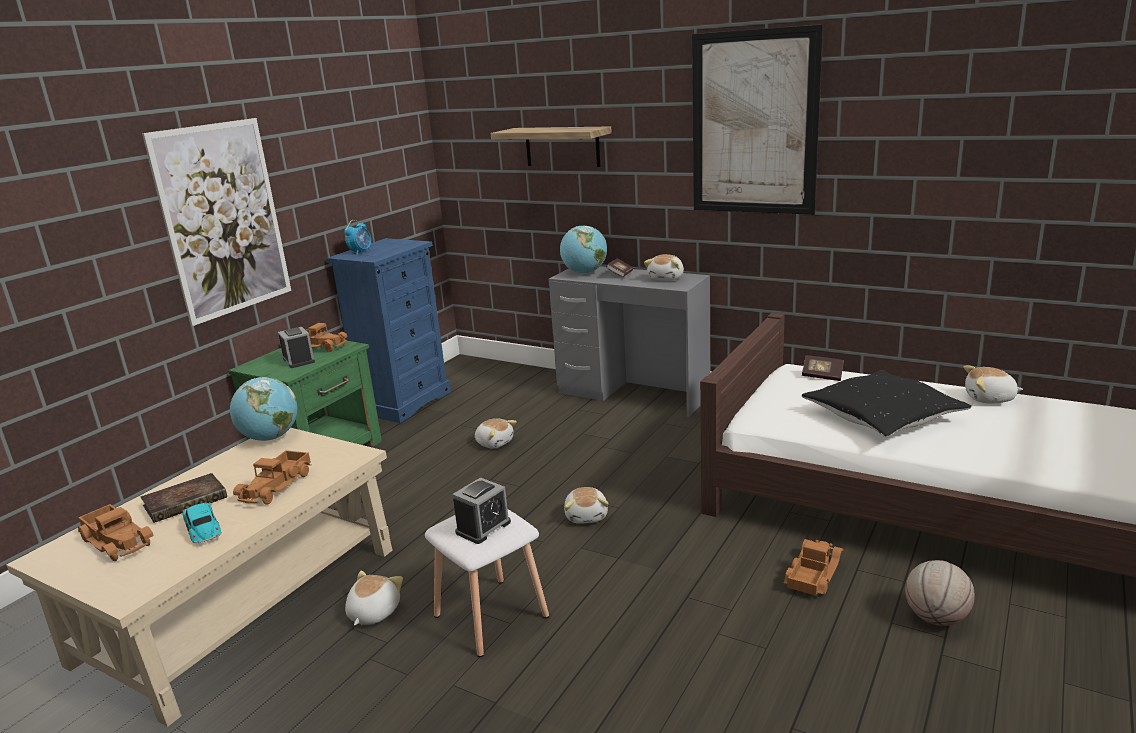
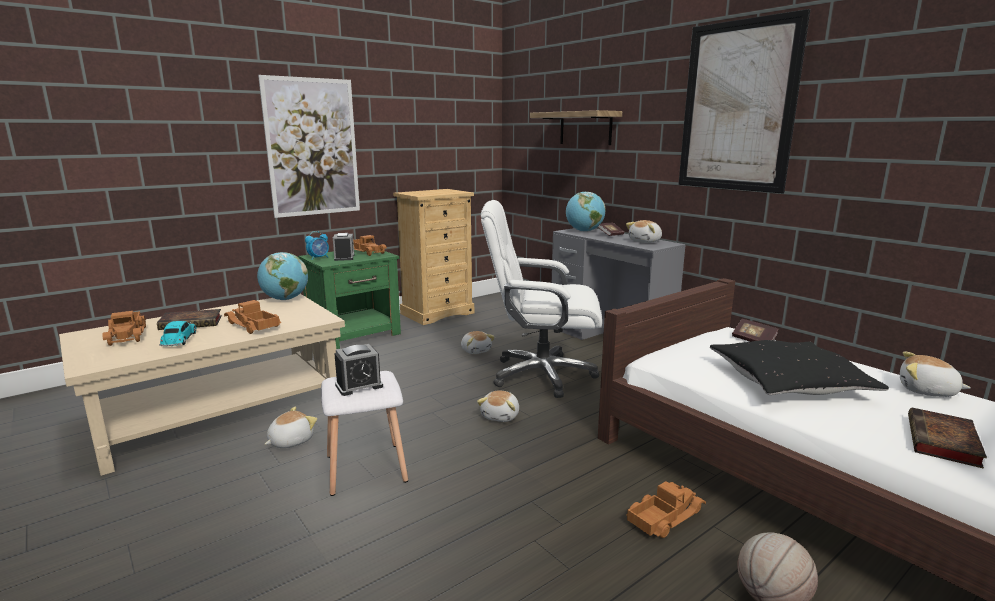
camera: 20 degrees right, 5 degrees down
toy truck [233,450,312,505] -> toy truck turned 90 degrees clockwise [224,300,281,334]
blue dresser [326,238,451,423] -> beige dresser [393,189,474,325]
alarm clock [344,220,371,255] -> alarm clock moved to [305,231,329,260]
none -> white office chair [481,200,602,398]
none -> book [908,407,987,469]

